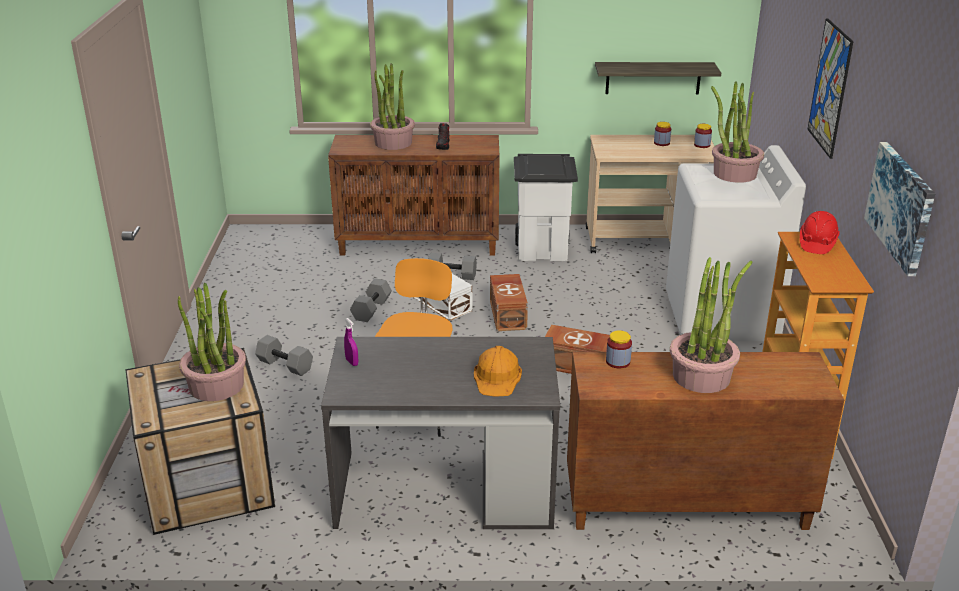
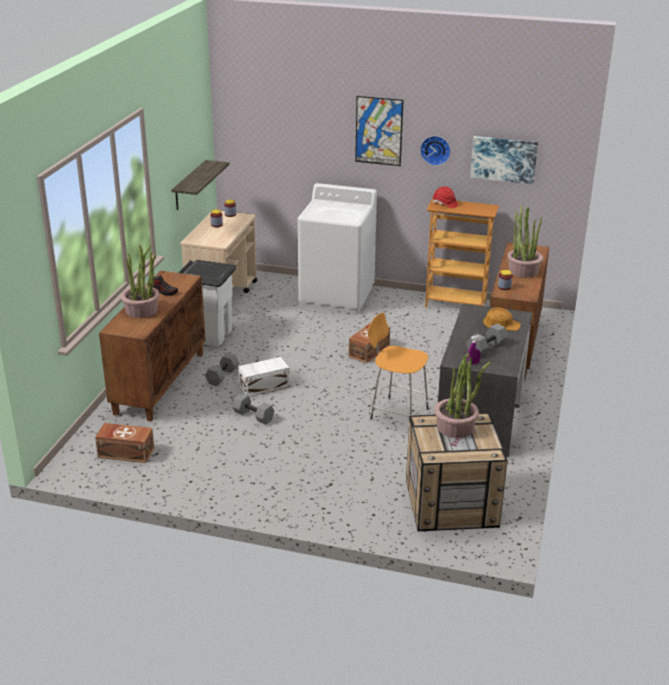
camera: 75 degrees left, 0 degrees up
grey dumbbell [255,335,313,376] -> grey dumbbell moved to [466,323,508,355]
brown storage box [490,274,528,331] -> brown storage box moved to [95,423,154,463]
potted plant [711,81,764,183] -> none
none -> wall clock [420,136,451,166]

